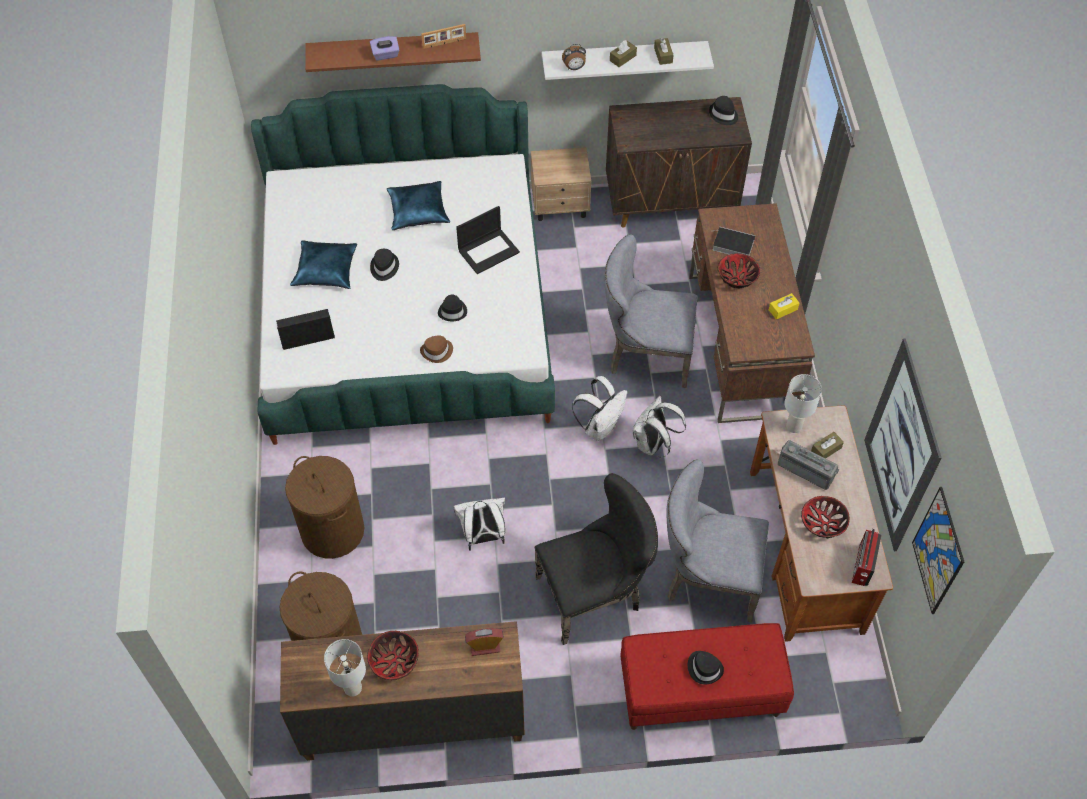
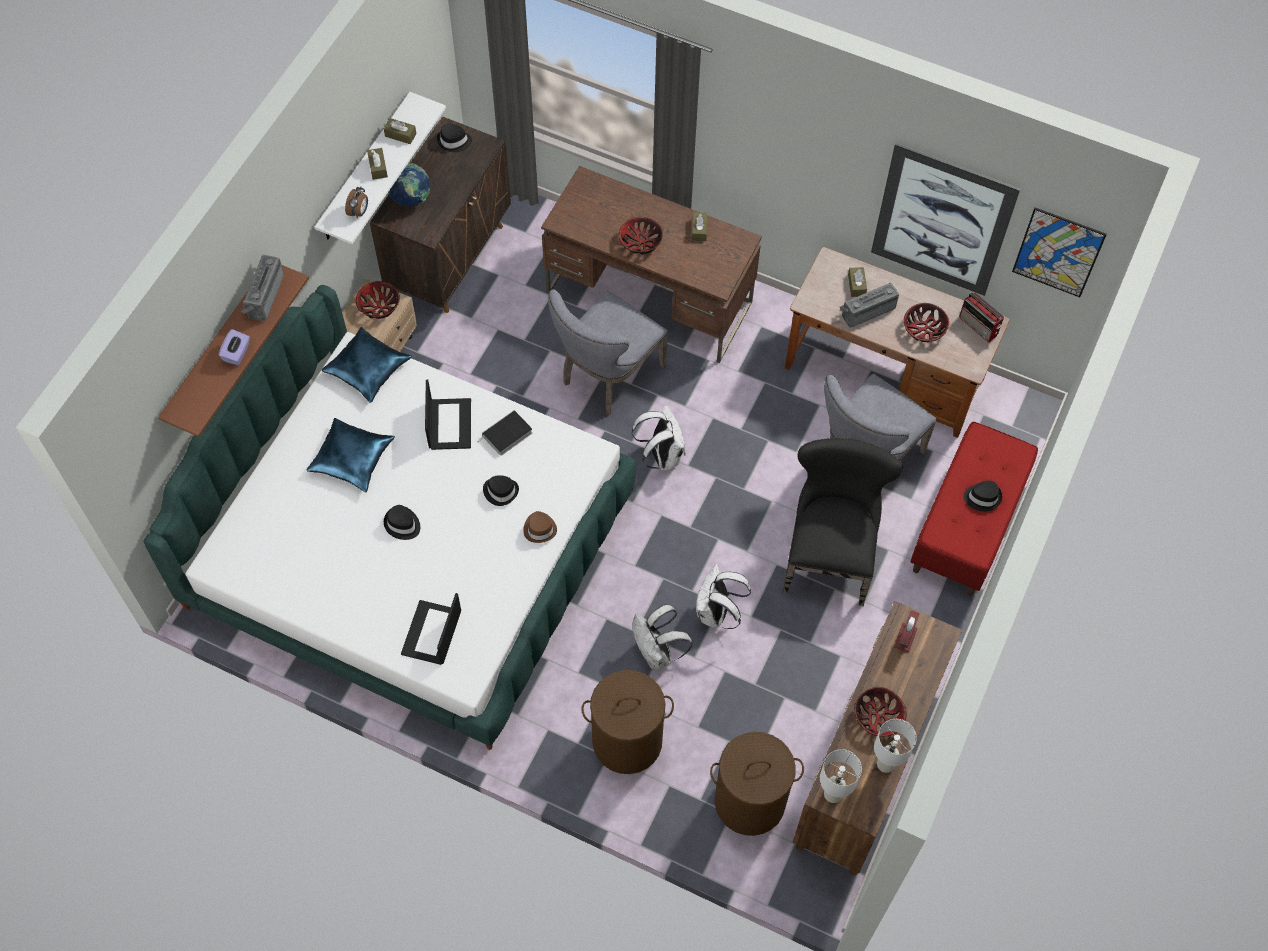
camera: 60 degrees left, 5 degrees up
blue pillow [290,241,357,289] -> blue pillow moved to [321,327,412,403]
picture frame [421,24,466,49] -> radio [241,255,284,321]
white backpack [633,396,686,457] -> white backpack moved to [633,605,693,670]
book [712,227,755,256] -> book moved to [478,410,532,456]
yellow tissue box [769,293,799,320] -> brown tissue box [692,212,707,241]
white table lamp [785,374,822,433] -> white table lamp moved to [820,749,862,803]
none -> bowl [356,281,400,319]
none -> globe [388,163,430,207]

